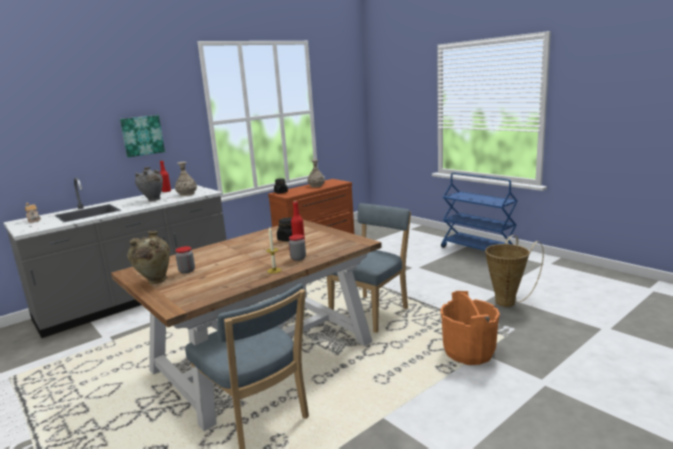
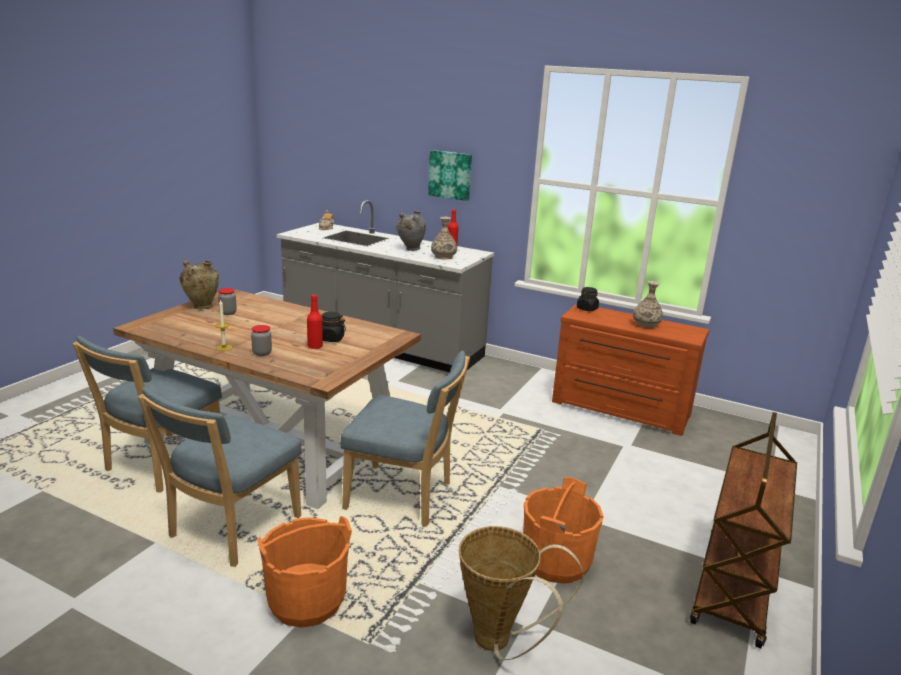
camera: 65 degrees right, 5 degrees up
blue cart [441,173,518,251] -> brown cart [690,412,797,649]
none -> blue chair [138,387,302,567]
none -> orange bucket [523,477,603,584]

